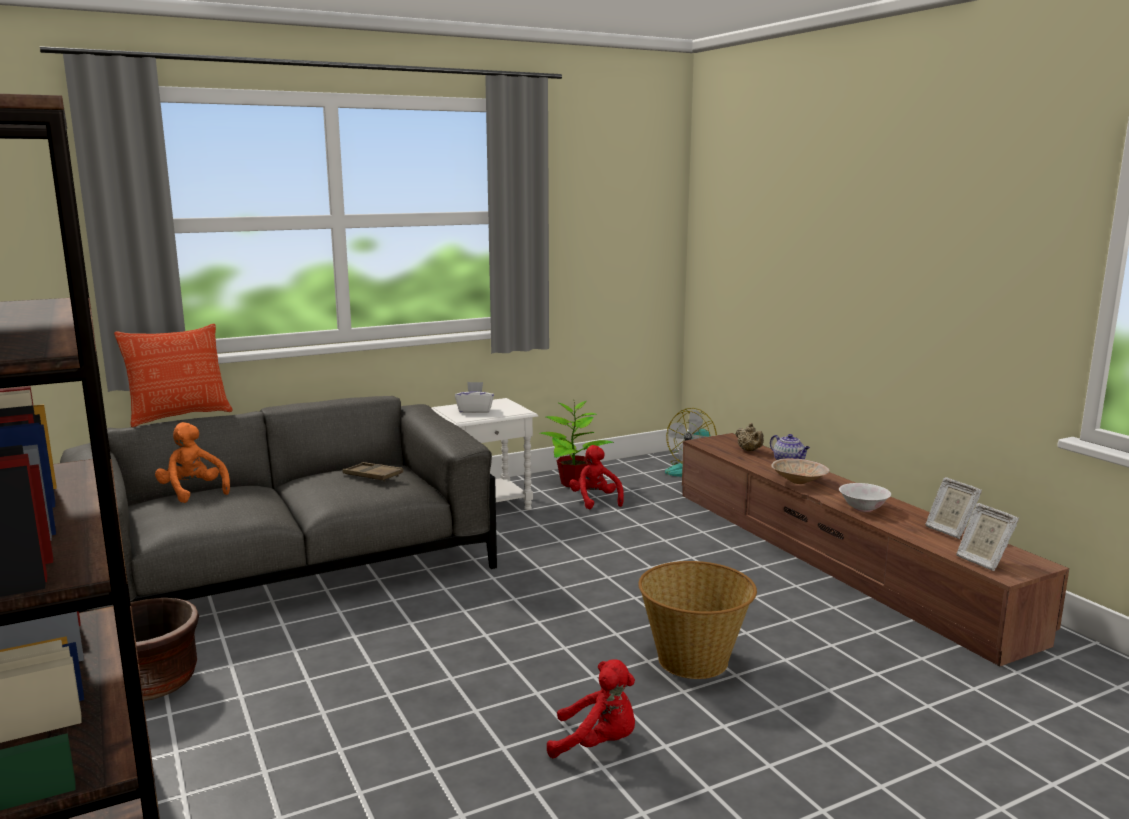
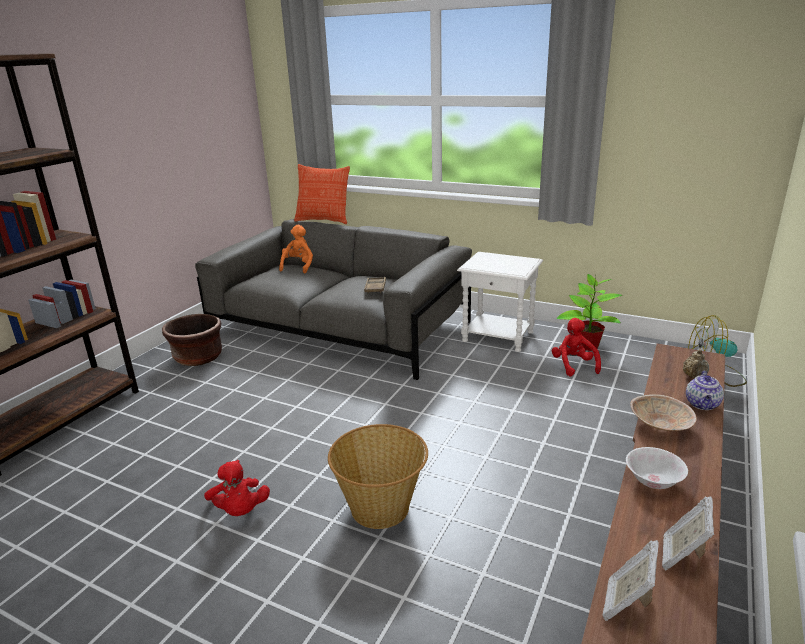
camera: 55 degrees right, 10 degrees up
white tissue box [455,382,494,413] -> none
red plush toy [569,445,624,509] -> red plush toy turned 45 degrees counterclockwise [552,318,601,377]

